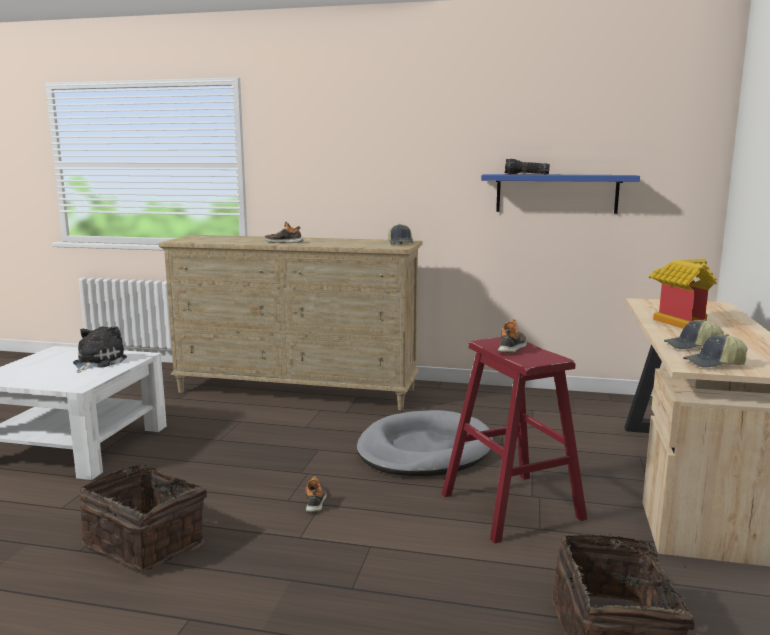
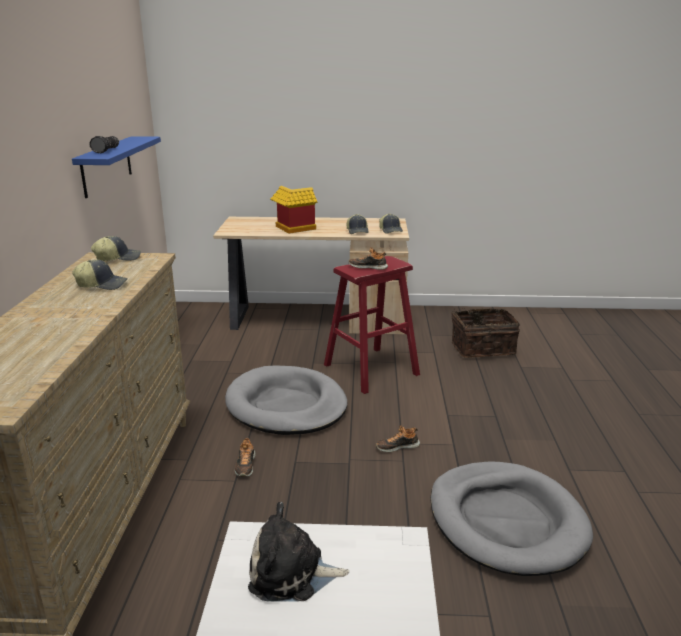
camera: 100 degrees left, 10 degrees up
basket [80,463,207,571] -> grey dog bed [430,461,593,576]
shoe [265,222,303,243] -> shoe moved to [235,438,256,477]
none -> cap [72,260,128,290]

